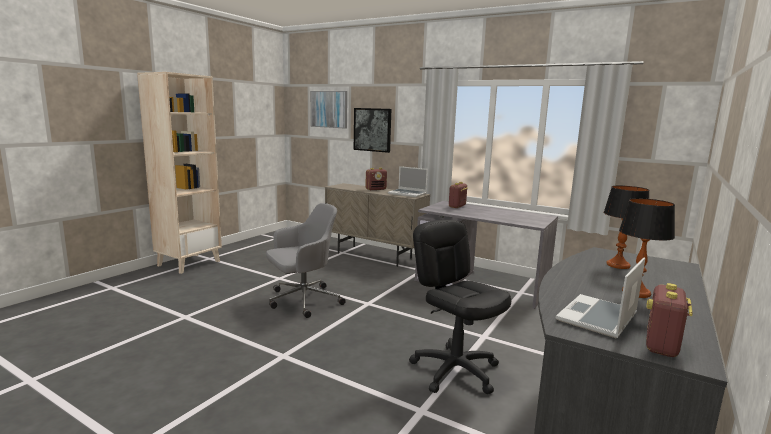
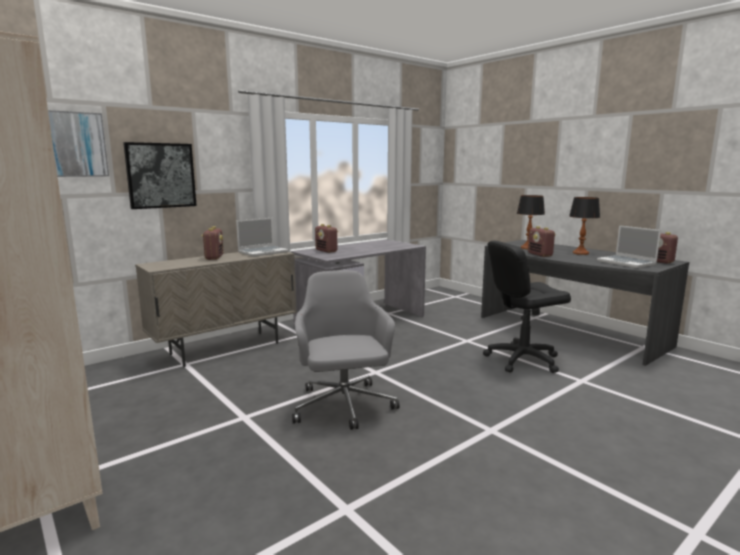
camera: 70 degrees left, 0 degrees up
none -> radio [528,226,556,257]

